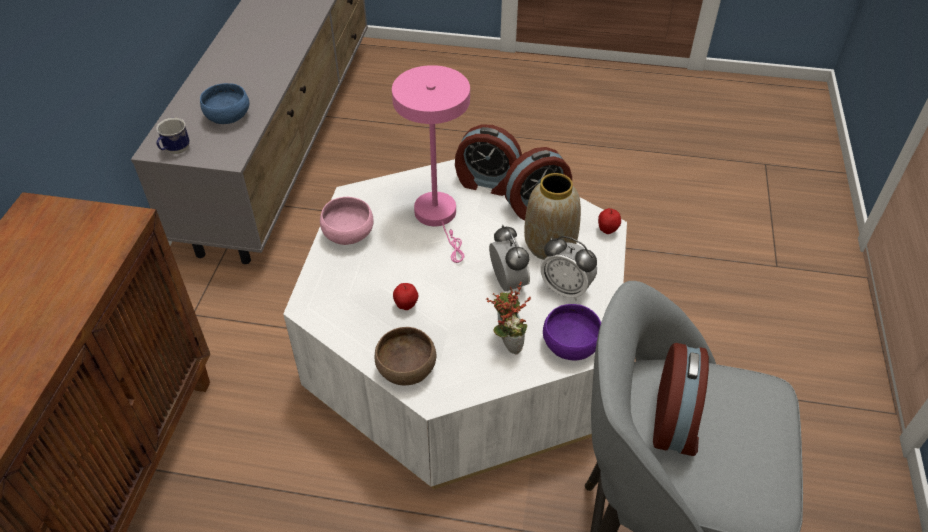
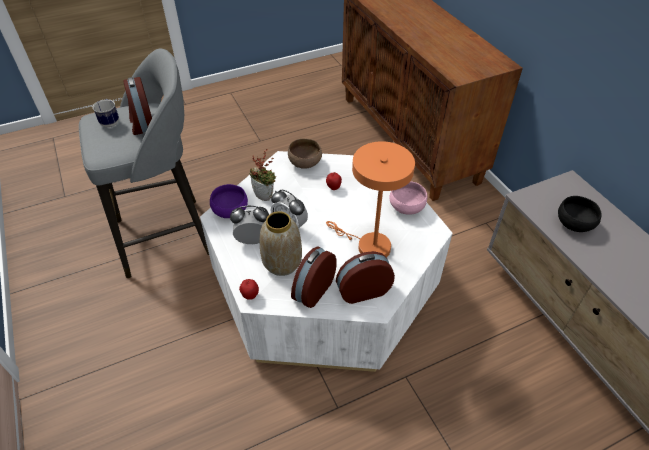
camera: 145 degrees right, 0 degrees up
mug [156,118,190,154] -> mug moved to [92,99,119,128]
blue bowl [200,83,249,124] -> black bowl [558,196,601,232]
pink table lamp [392,65,470,263] -> orange table lamp [326,141,415,257]

